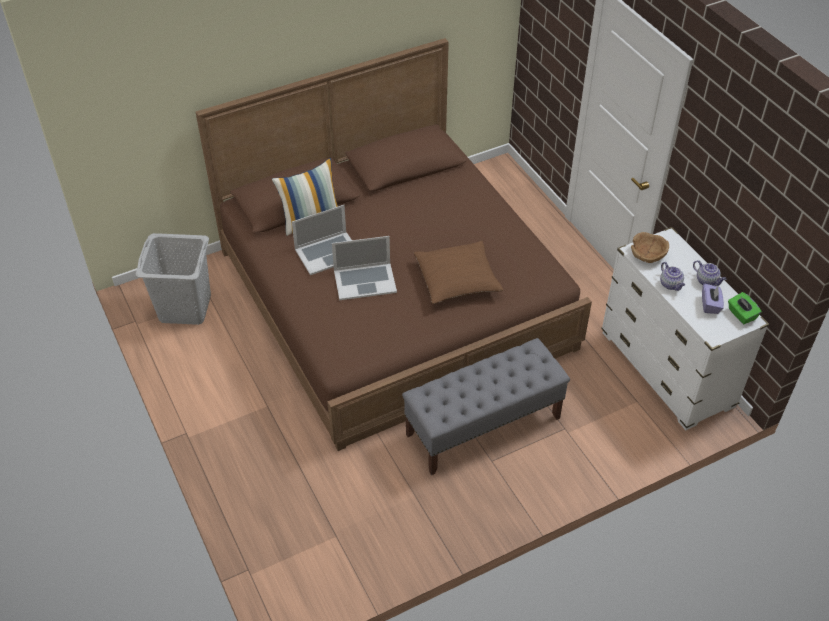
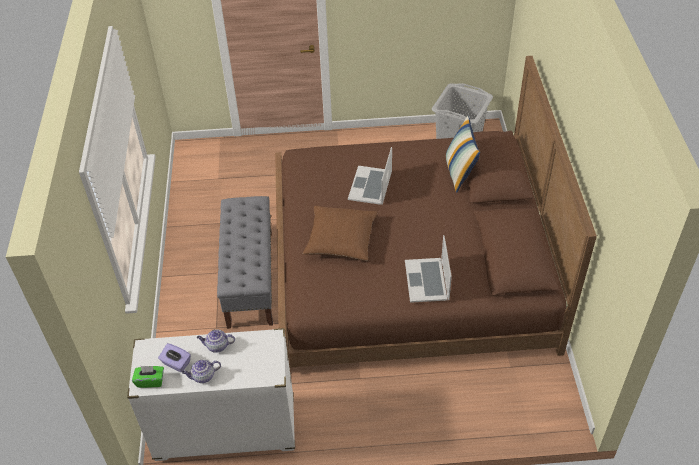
camera: 115 degrees right, 0 degrees up
laptop [292,205,352,275] -> laptop moved to [405,235,452,303]
brown bowl [631,232,669,263] -> none

